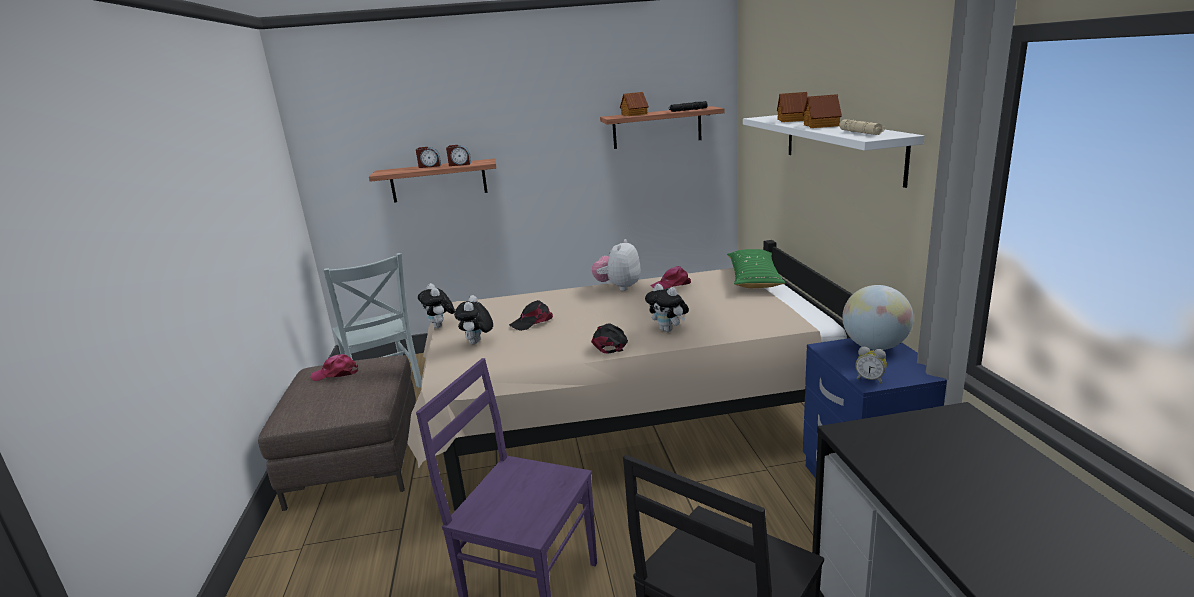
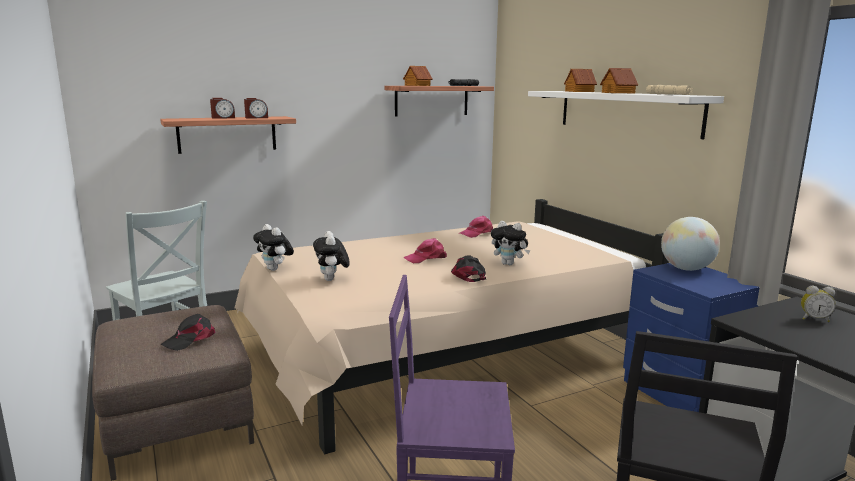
camera: 20 degrees left, 5 degrees down
pink cap [310,354,358,381] -> pink cap moved to [404,238,447,263]
black cap [509,300,553,331] -> black cap moved to [161,314,215,351]
plush toy [591,239,641,291] -> none
green pillow [727,249,786,288] -> none
alarm clock [855,347,887,384] -> alarm clock moved to [801,286,836,322]

